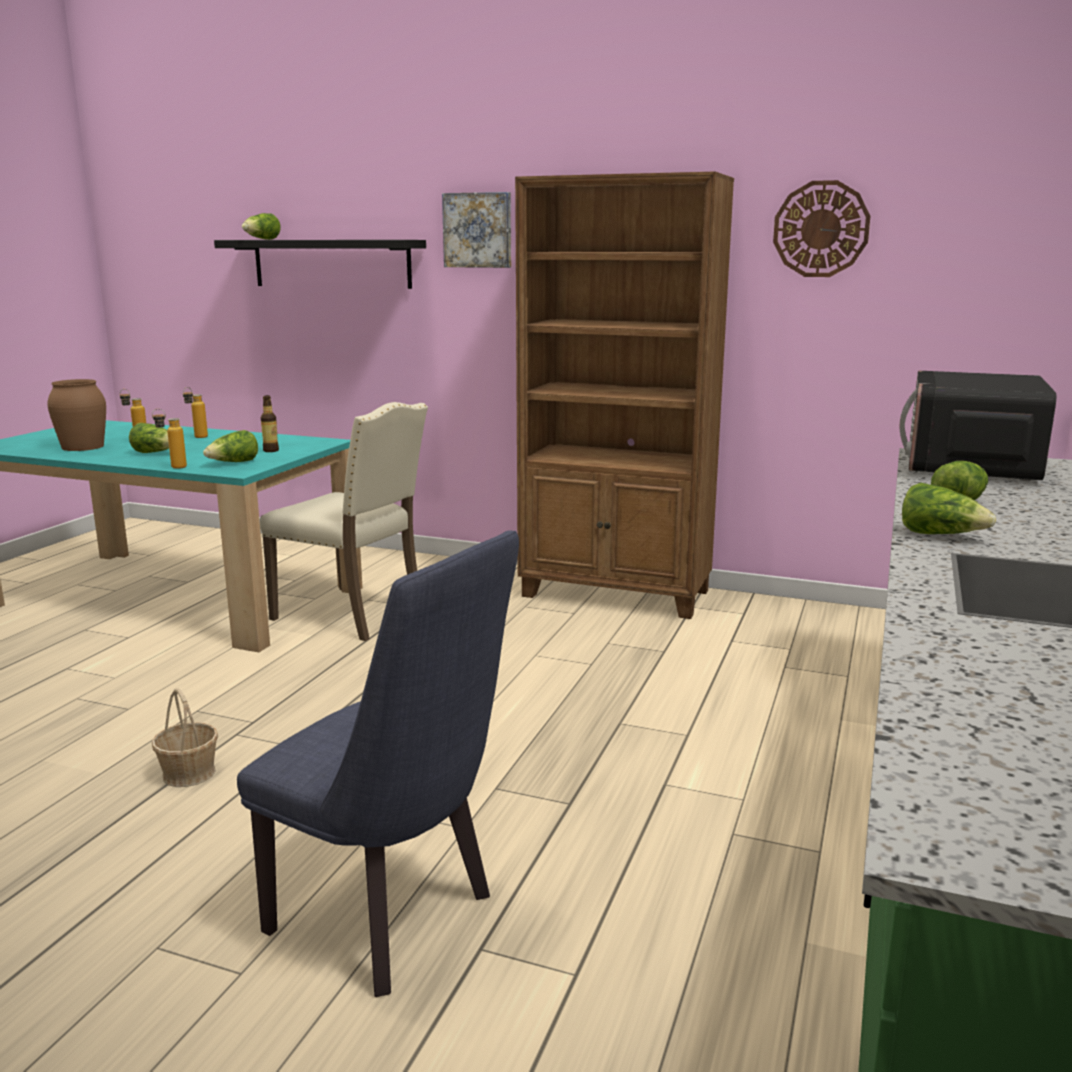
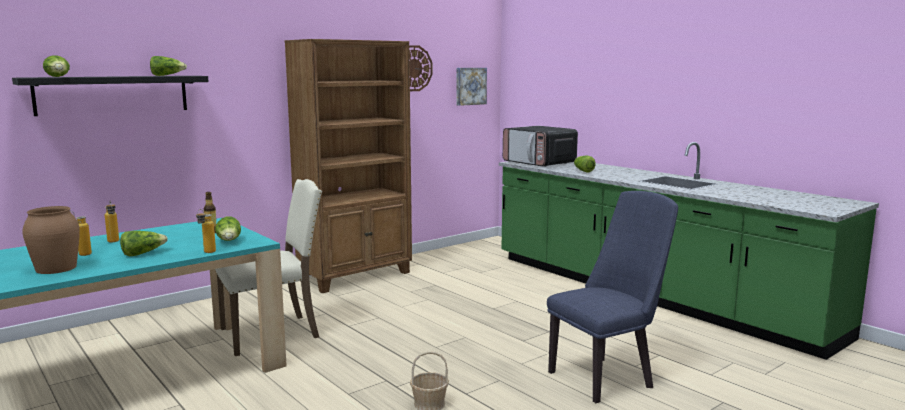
camera: 60 degrees left, 5 degrees down
picture [442,192,511,268] -> picture moved to [457,68,487,106]
lettuce [902,483,996,534] -> lettuce moved to [150,56,187,76]

